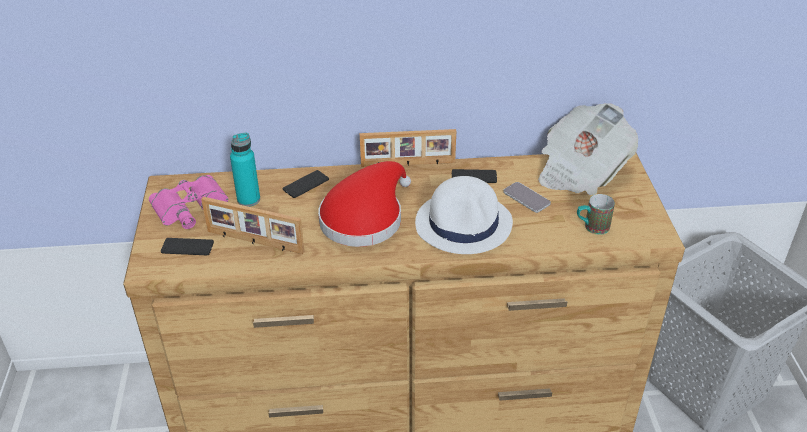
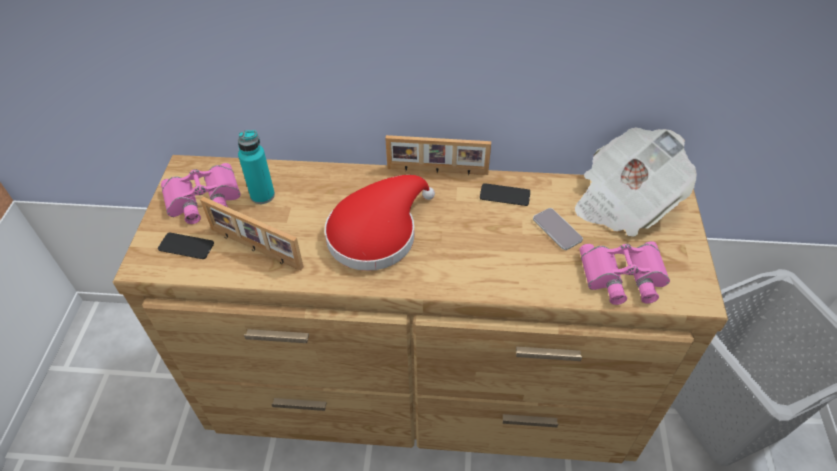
camera: 10 degrees right, 10 degrees up
phone [283,170,329,198] -> none
white hat [415,176,513,254] -> none
mug [577,194,615,235] -> pink binoculars [580,241,670,305]

